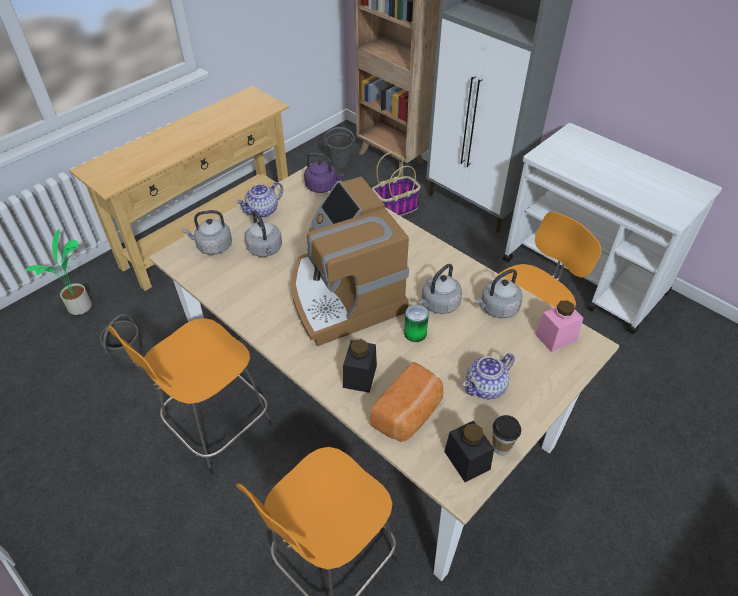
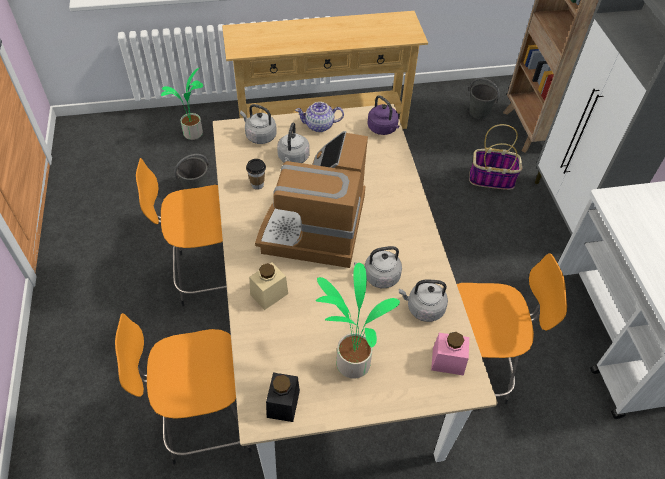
camera: 35 degrees right, 5 degrees up
black jar [343,339,377,393] -> beige jar [249,263,288,310]
bread [370,362,443,442] -> none
can [404,305,429,342] -> none
teapot [462,353,515,399] -> potted plant [316,263,400,379]
cup [492,415,521,456] -> cup moved to [246,159,266,190]

